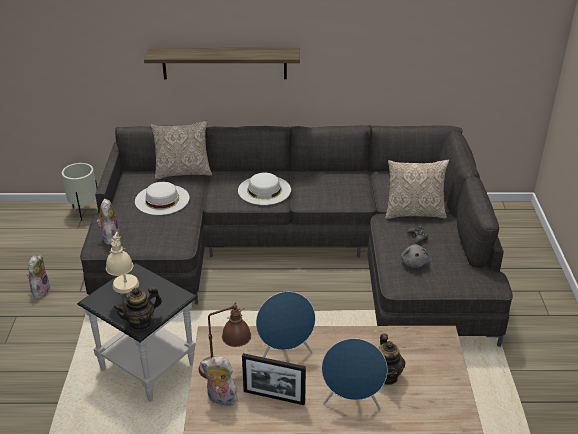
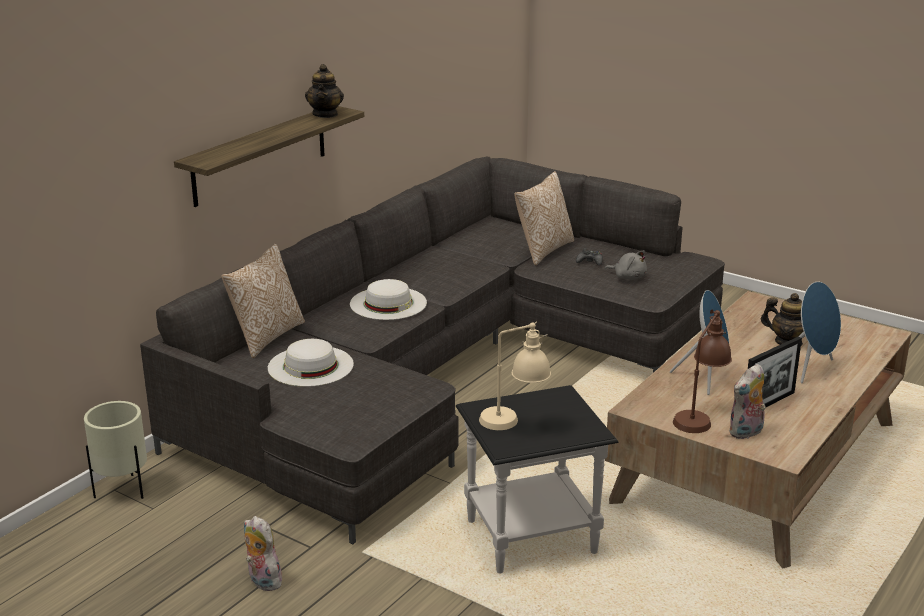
camera: 55 degrees left, 10 degrees down
plush toy [97,199,121,245] -> none
teapot [114,286,162,331] -> teapot moved to [305,64,344,118]

